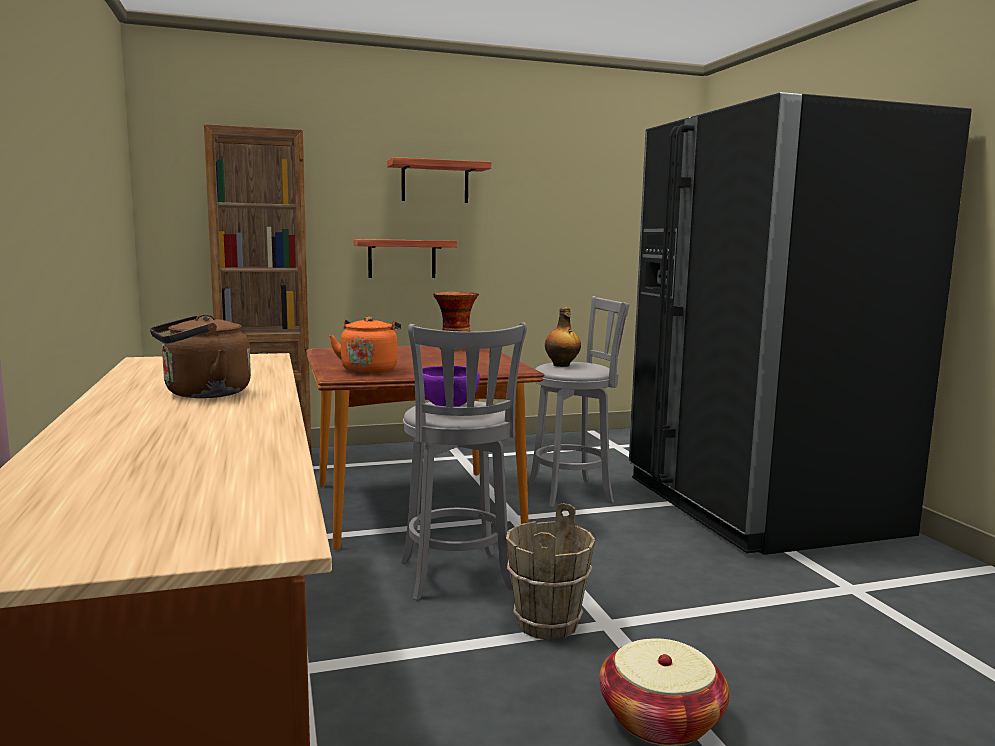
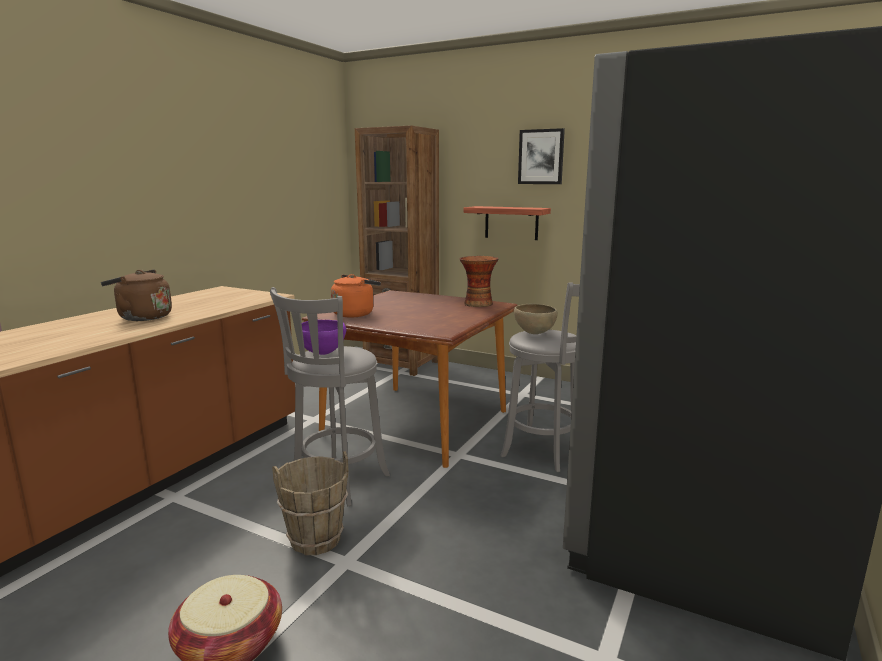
camera: 45 degrees right, 5 degrees up
shelf [387,157,491,203] -> picture [518,128,565,184]
bottle [545,308,581,367] -> brown bowl [514,304,558,334]

